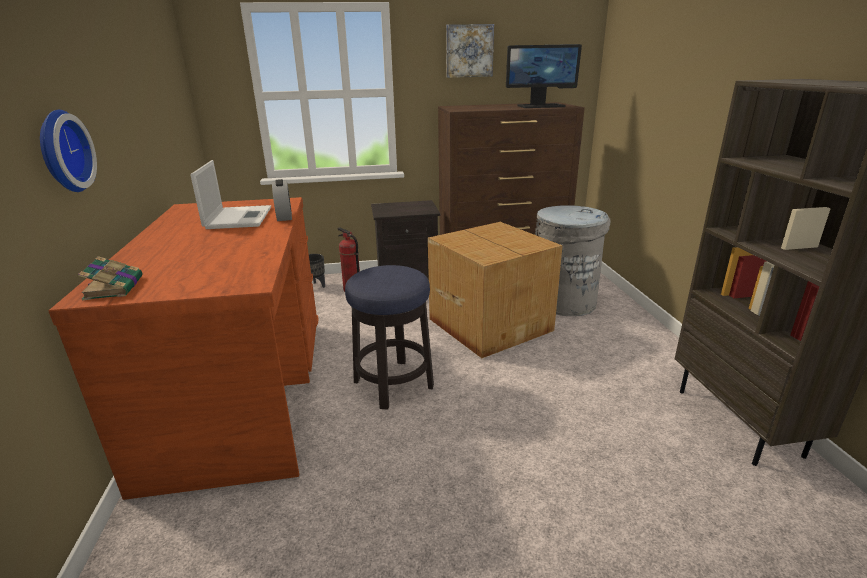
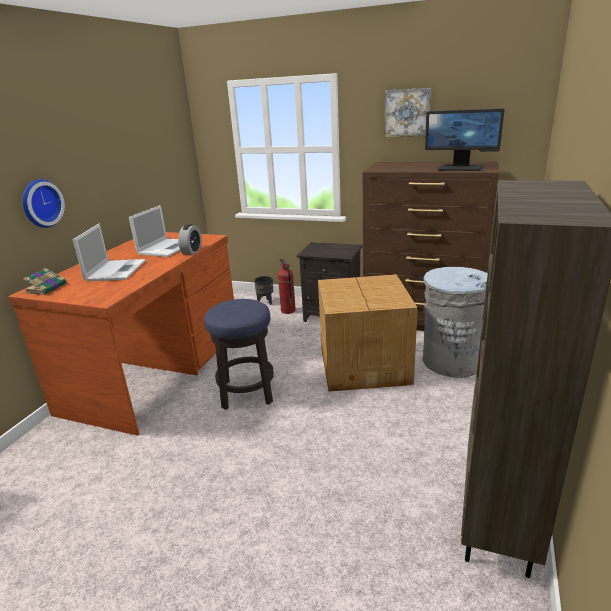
camera: 30 degrees right, 0 degrees up
none -> laptop [73,224,145,281]

